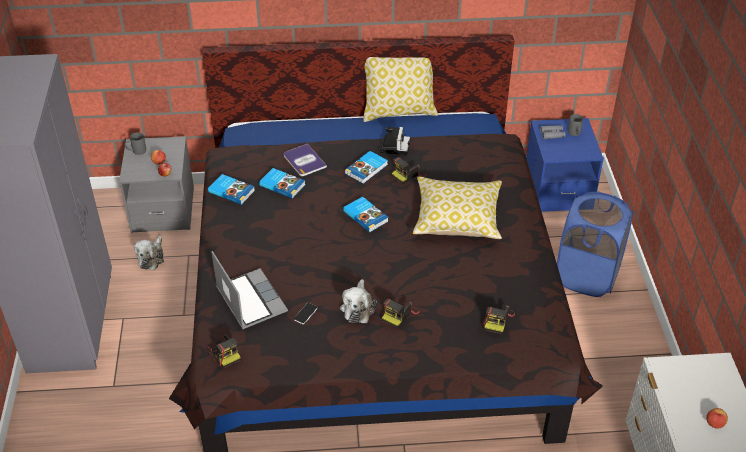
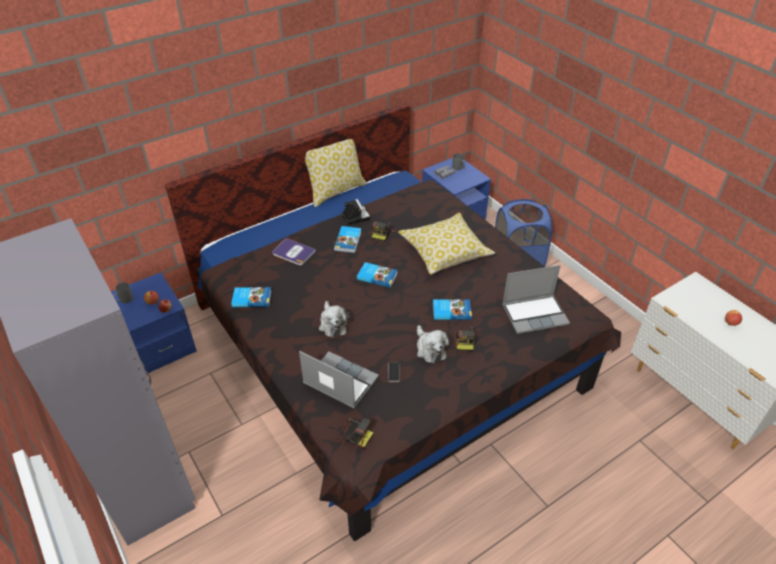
camera: 30 degrees left, 0 degrees up
grey nightstand [119,136,194,233] -> blue nightstand [111,272,197,373]
plush toy [134,236,164,270] -> plush toy moved to [319,301,350,338]
book [259,168,305,199] -> book moved to [433,299,472,320]
camera [483,306,515,334] -> laptop [502,265,570,334]

